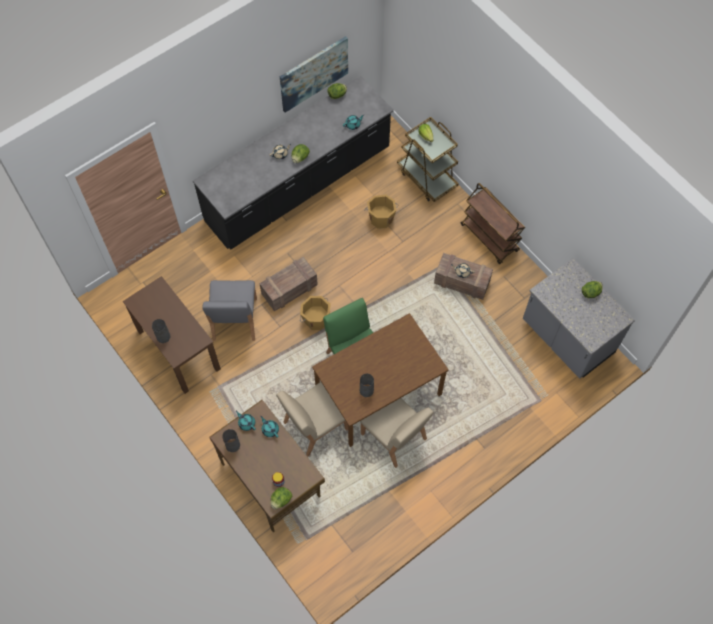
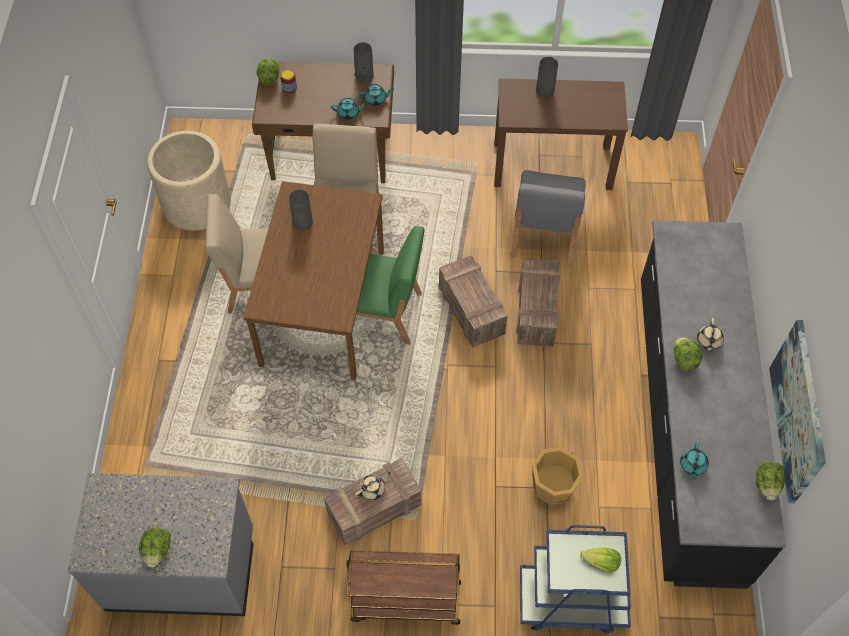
camera: 130 degrees right, 5 degrees down
grey chair [202,280,257,341] -> grey chair turned 120 degrees counterclockwise [511,170,586,266]
orange bucket [300,296,331,330] -> crate [439,255,507,347]
brown cart [397,117,459,202] -> blue cart [520,525,631,633]
none -> beige planter [147,131,231,231]

